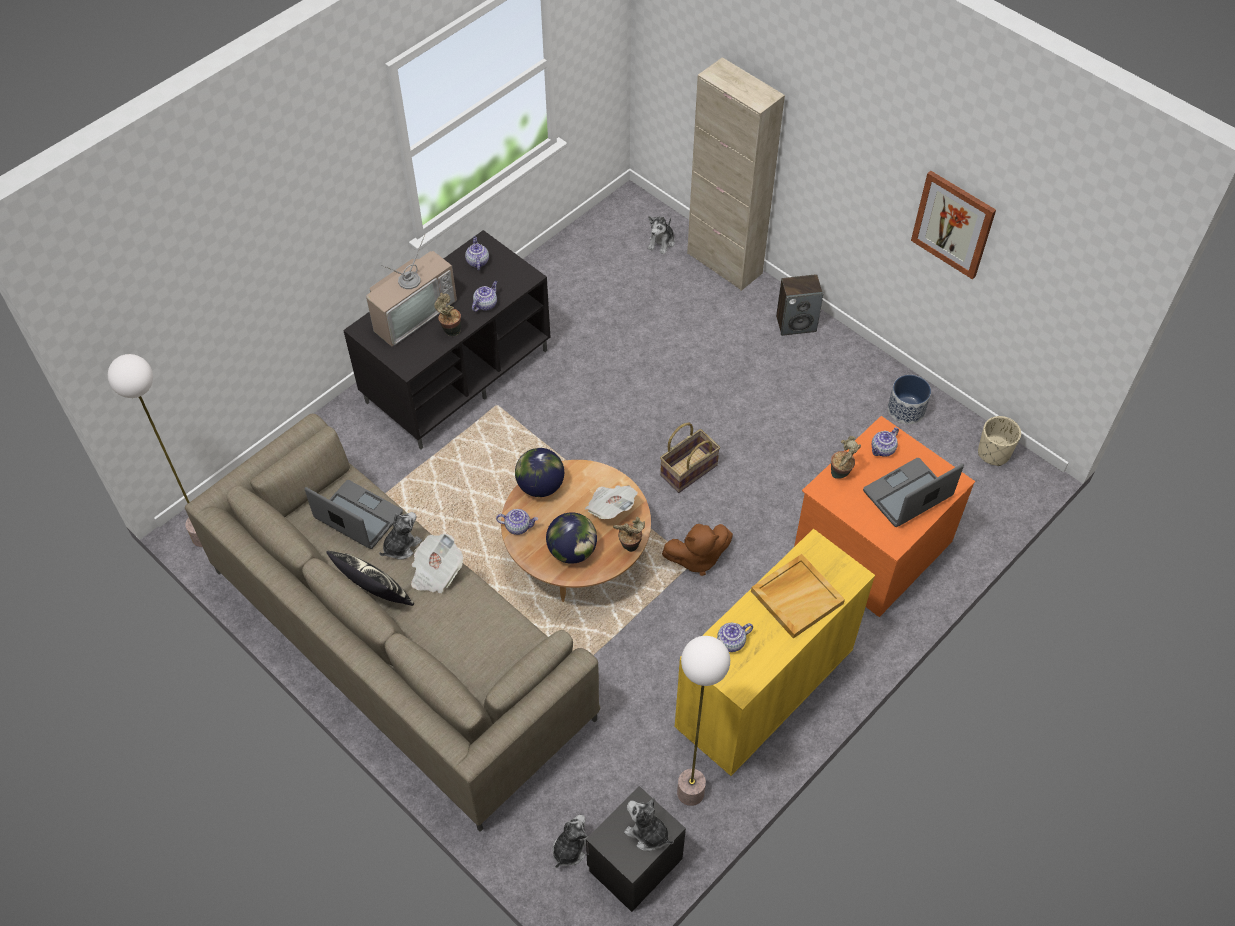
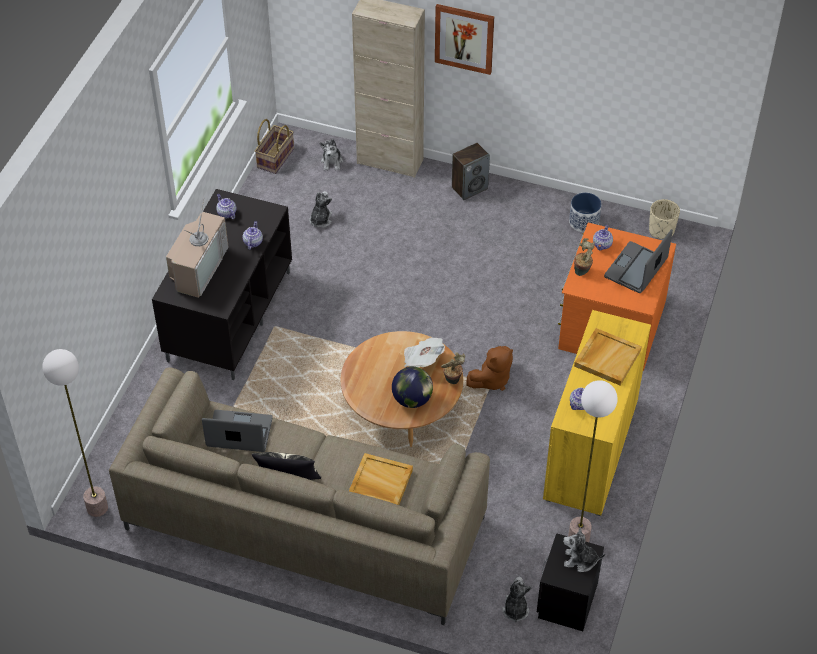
camera: 25 degrees left, 5 degrees down
plush toy [379,512,422,560] -> plush toy moved to [309,191,332,228]
newspaper [411,534,463,594] -> none
potted plant [434,293,461,337] -> none
teapot [496,509,538,535] -> none
globe [515,448,564,497] -> none
basket [660,422,720,493] -> basket moved to [255,119,294,174]
picture [911,171,996,280] -> picture moved to [435,4,494,75]
none -> beige tray [349,453,413,505]

